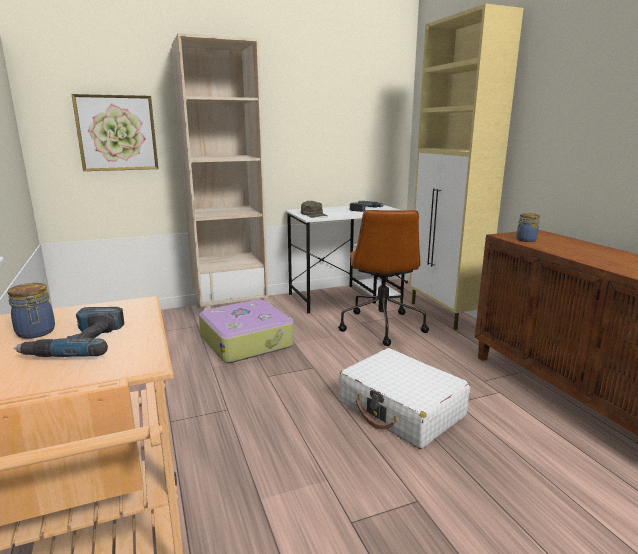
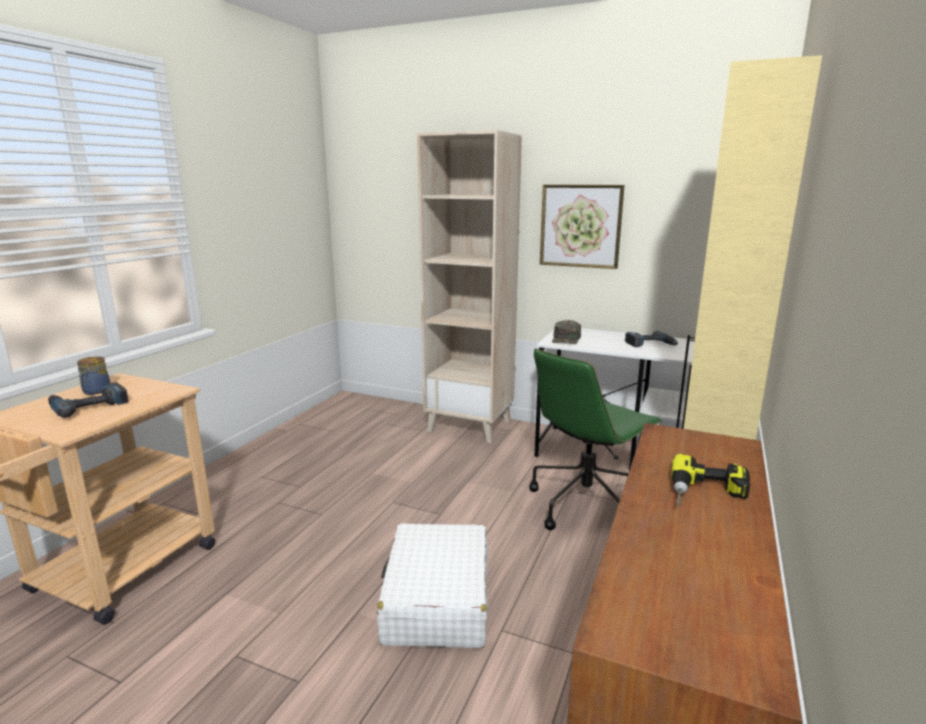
camera: 45 degrees right, 0 degrees up
picture [71,94,159,171] -> picture moved to [540,185,625,269]
suitcase [199,299,294,363] -> none
brown office chair [338,210,429,346] -> green office chair [529,349,663,530]
jar [517,213,540,242] -> none
none -> power drill [671,454,750,506]

